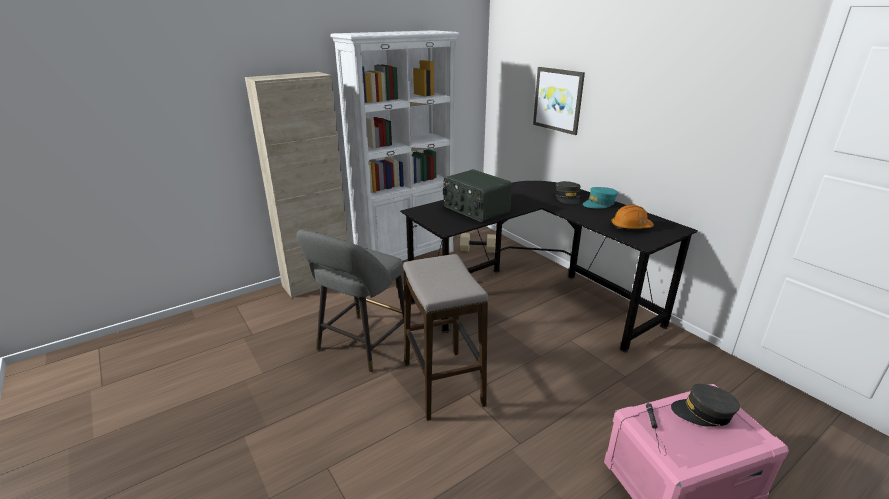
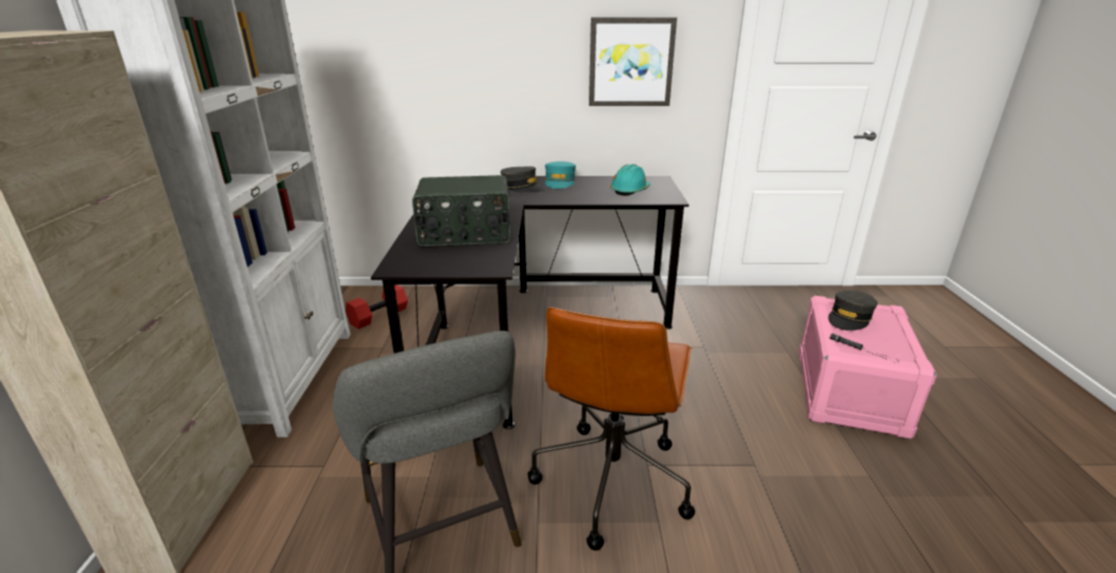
camera: 55 degrees left, 0 degrees up
stool [403,254,488,421] -> brown office chair [528,307,695,551]
beige dumbbell [460,233,496,253] -> red dumbbell [345,285,408,329]
picture [533,67,585,135] -> picture moved to [589,17,677,106]
orange hard hat [611,205,654,229] -> turquoise hard hat [610,164,650,196]

